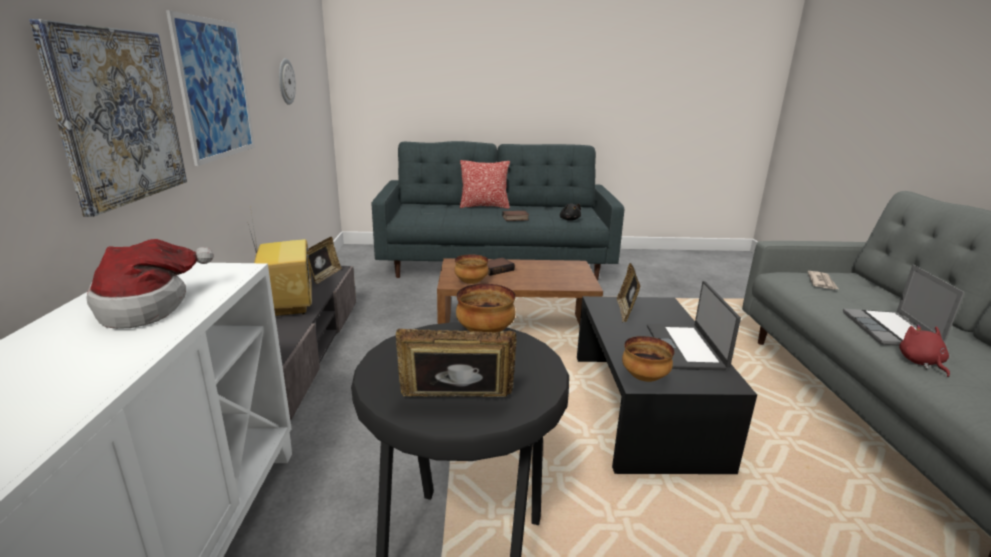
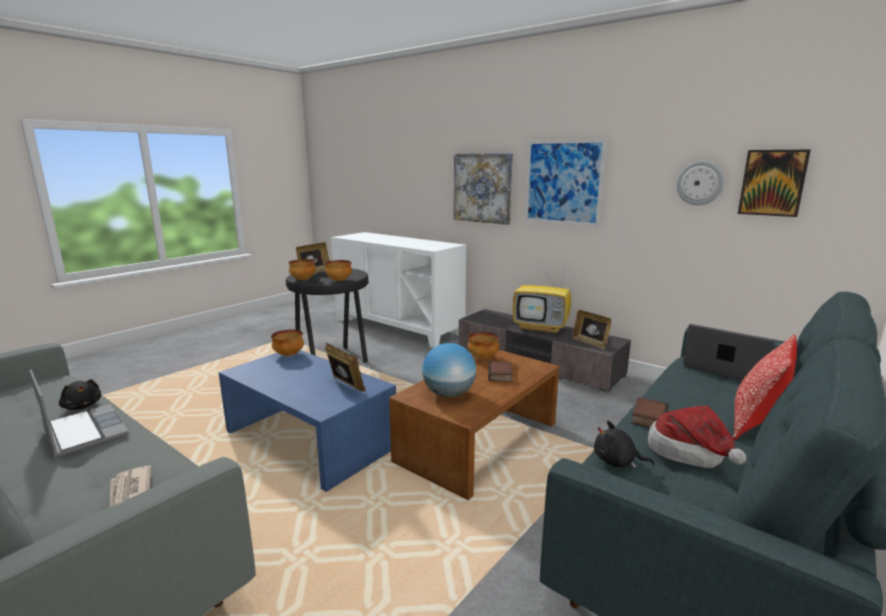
camera: 130 degrees right, 5 degrees down
hat [86,239,214,329] -> hat moved to [648,406,746,468]
black coffee table [577,296,757,474] -> blue coffee table [218,350,396,492]
laptop [647,281,741,370] -> laptop moved to [683,324,775,380]
red plush toy [899,324,950,377] -> black plush toy [59,379,101,410]
none -> bowl [289,259,316,280]
none -> globe [422,343,476,398]
none -> picture [738,149,811,217]

